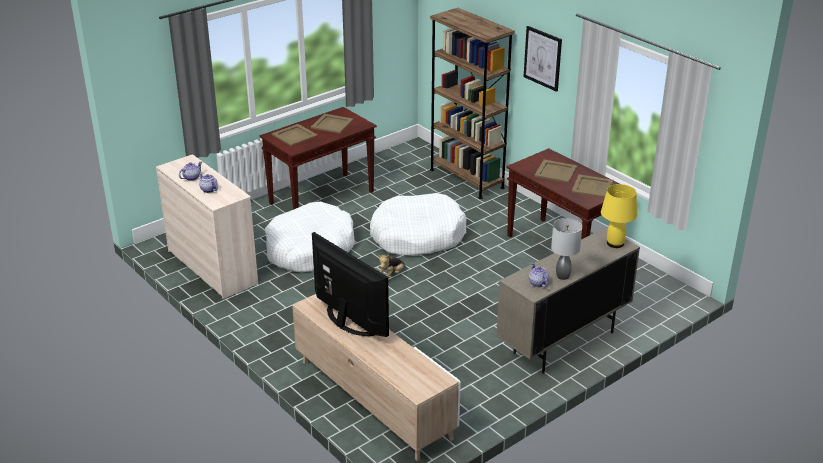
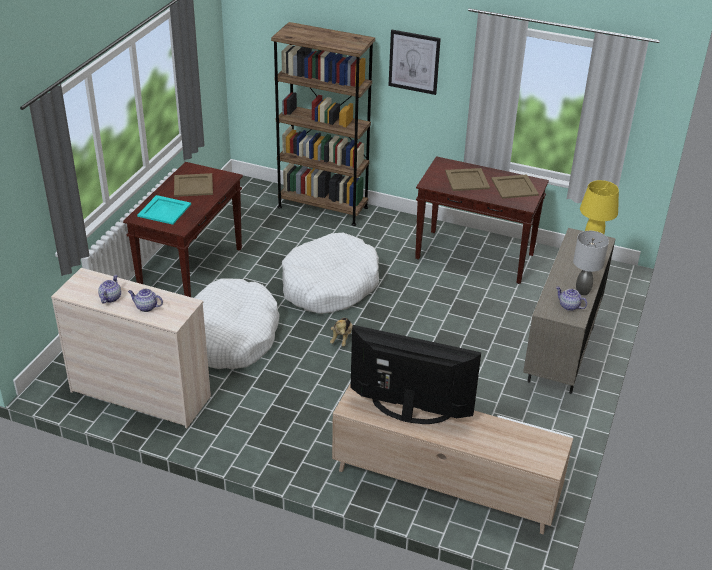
camera: 30 degrees left, 5 degrees up
beige tray [272,124,318,146] -> turquoise tray [137,195,191,225]

